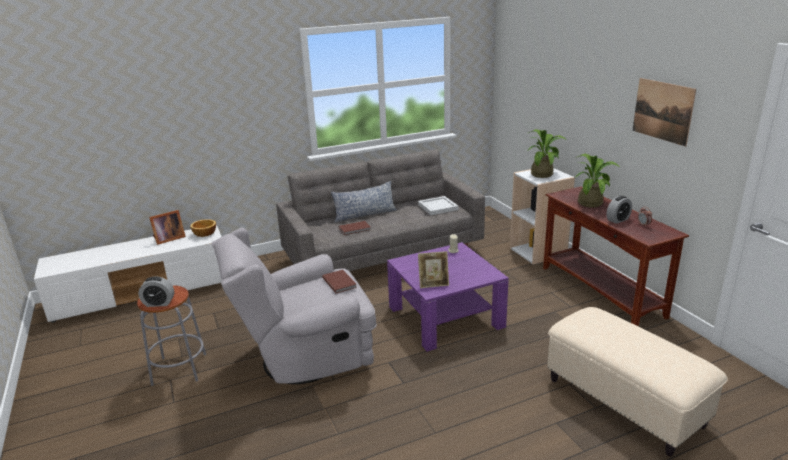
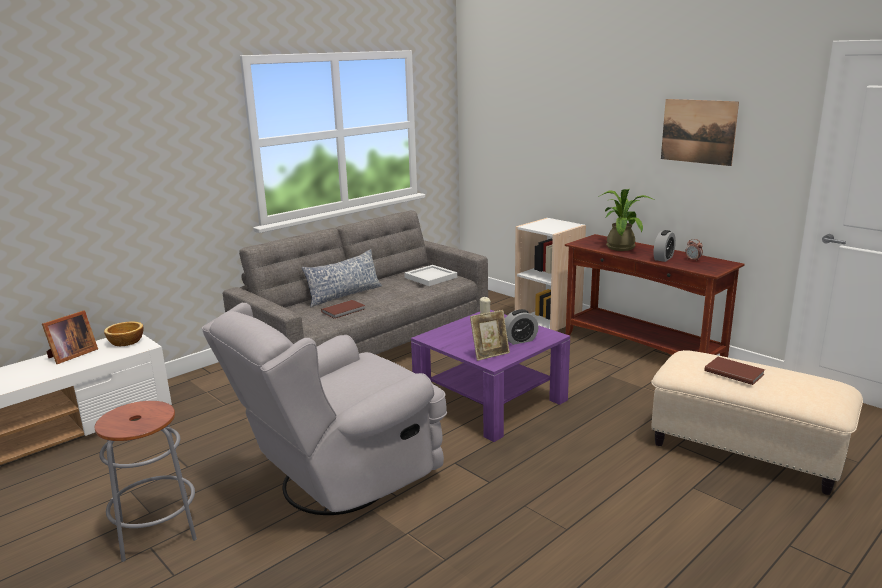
camera: 20 degrees left, 5 degrees down
alarm clock [138,276,174,307] -> alarm clock moved to [505,309,538,345]
brown book [322,270,357,294] -> brown book moved to [704,357,765,385]
potted plant [527,129,566,178] -> none

